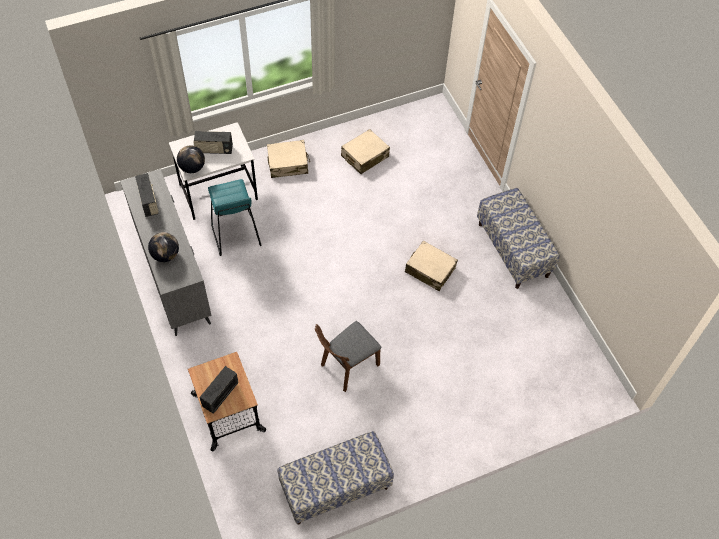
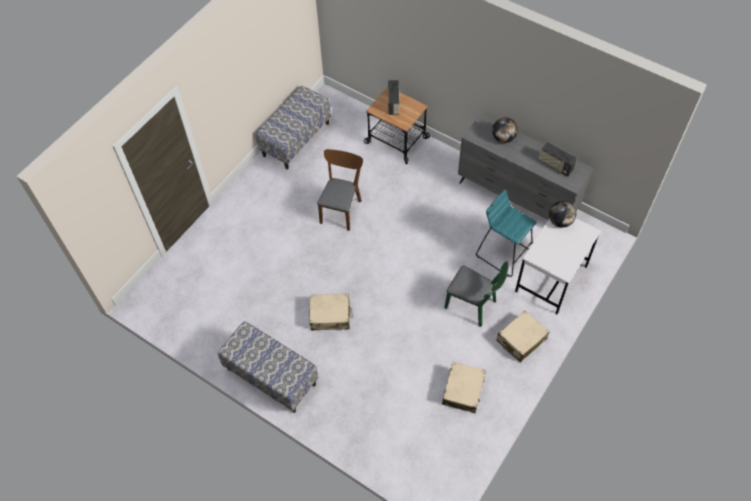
camera: 150 degrees right, 0 degrees up
radio [194,131,233,154] -> none
none -> green chair [444,262,509,327]

